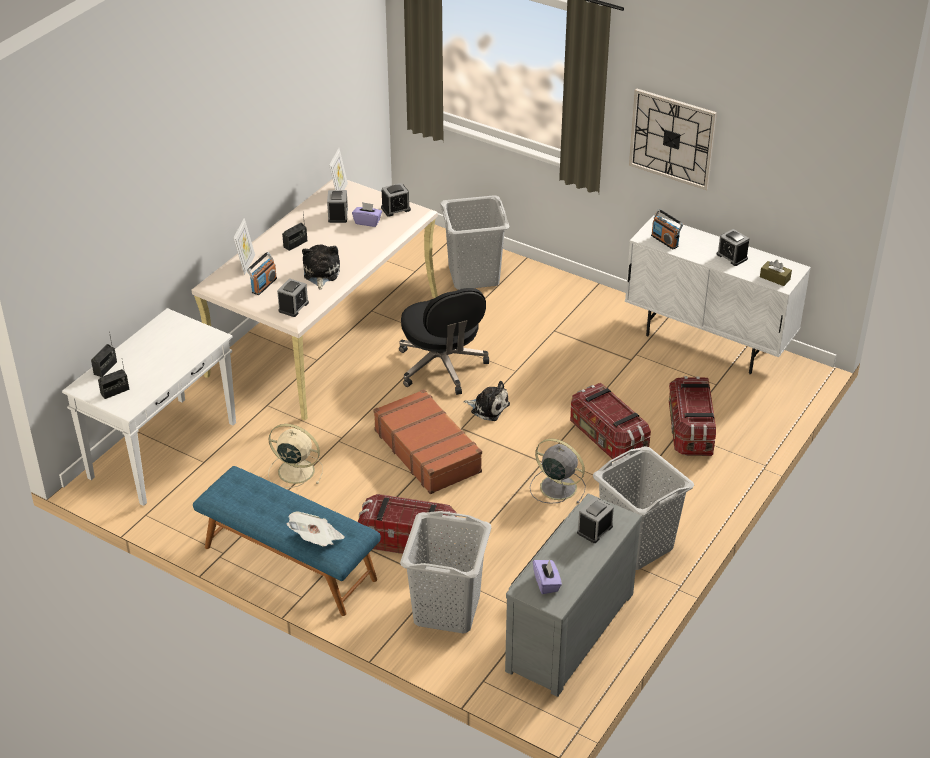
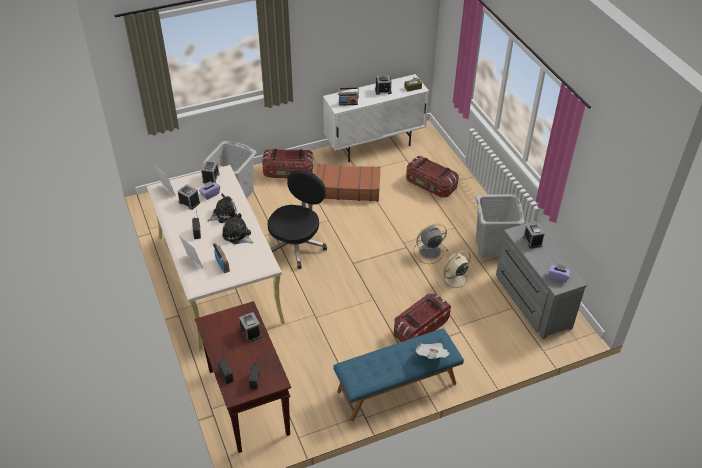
camera: 55 degrees left, 5 degrees up
white console table [62,308,236,506] -> brown console table [195,301,291,453]
beige fan [268,424,323,488] -> beige fan moved to [438,250,473,293]
alarm clock [277,278,309,317] -> alarm clock moved to [239,312,262,342]
brown suitcase [373,389,482,494] -> brown suitcase moved to [317,164,381,202]
black office chair [399,288,489,395] -> black office chair turned 75 degrees counterclockwise [268,169,327,269]
grey laundry basket [400,511,492,634] -> none
plush toy [463,381,510,421] -> plush toy moved to [208,194,238,223]
storage box [570,383,651,461] -> storage box moved to [262,149,313,178]
wall clock [629,88,717,190] -> none

